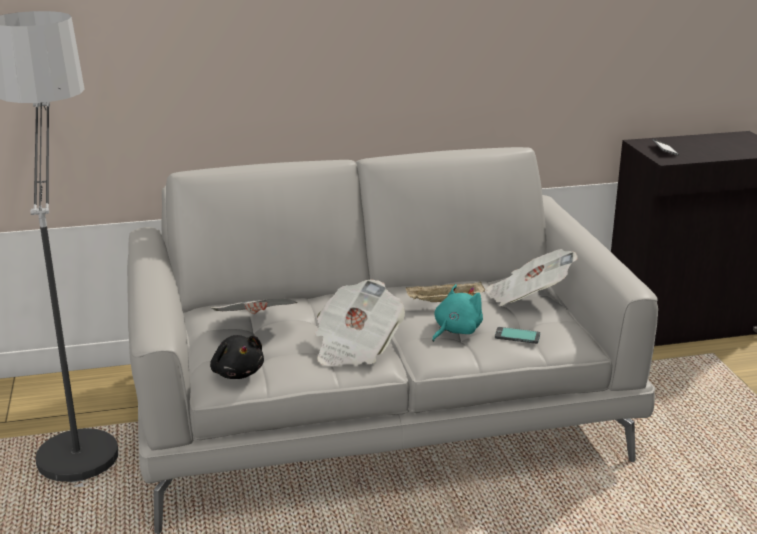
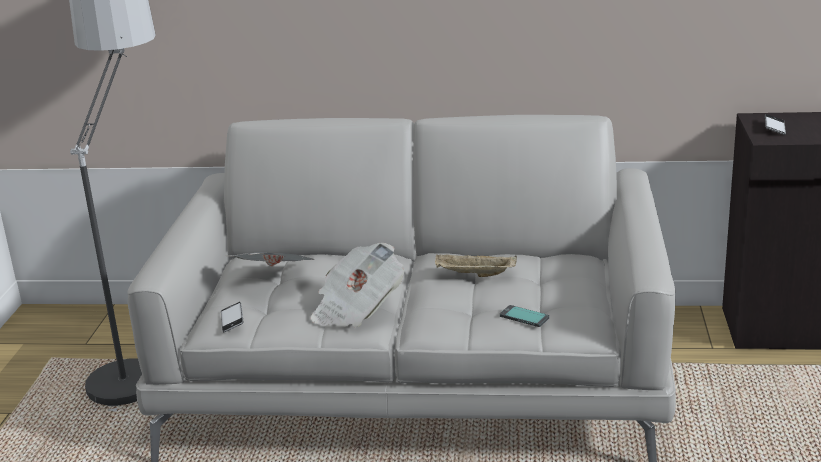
camera: 20 degrees right, 0 degrees up
black plush toy [210,335,264,379] -> phone [221,302,244,332]
turquoise plush toy [432,284,483,342] -> none
newspaper [486,249,578,306] -> none

